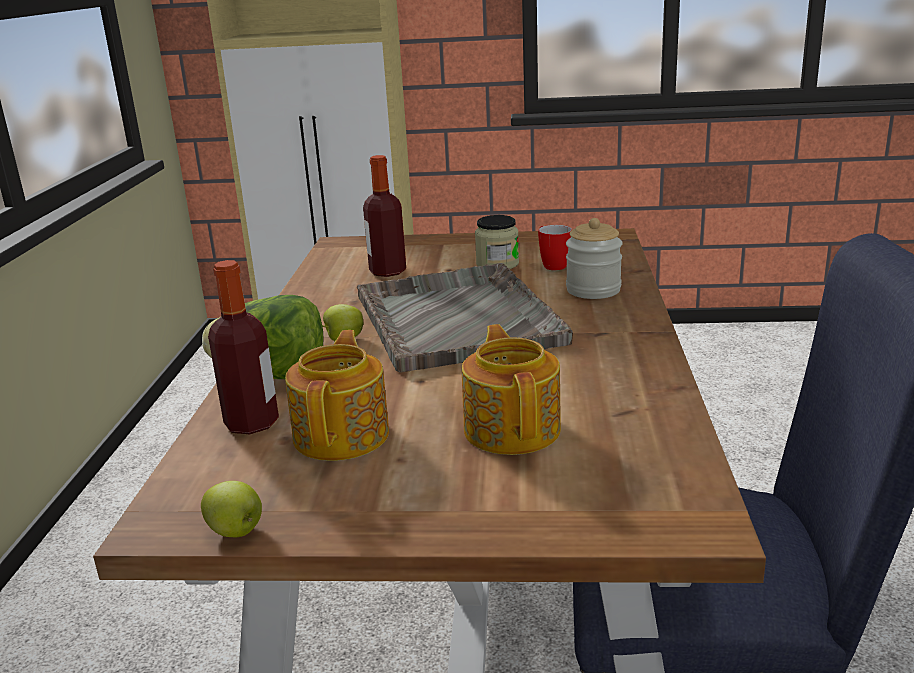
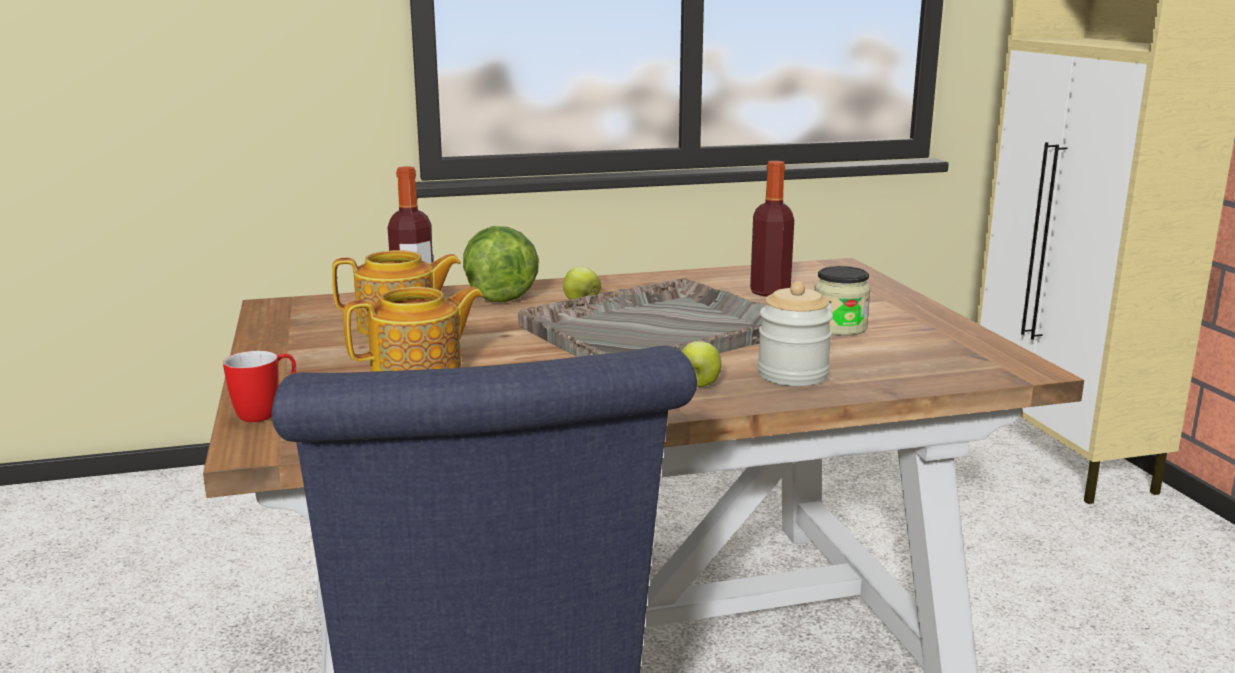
camera: 70 degrees right, 5 degrees down
apple [201,481,262,537] -> apple moved to [681,341,722,387]
mug [538,225,572,270] -> mug moved to [223,351,296,422]

